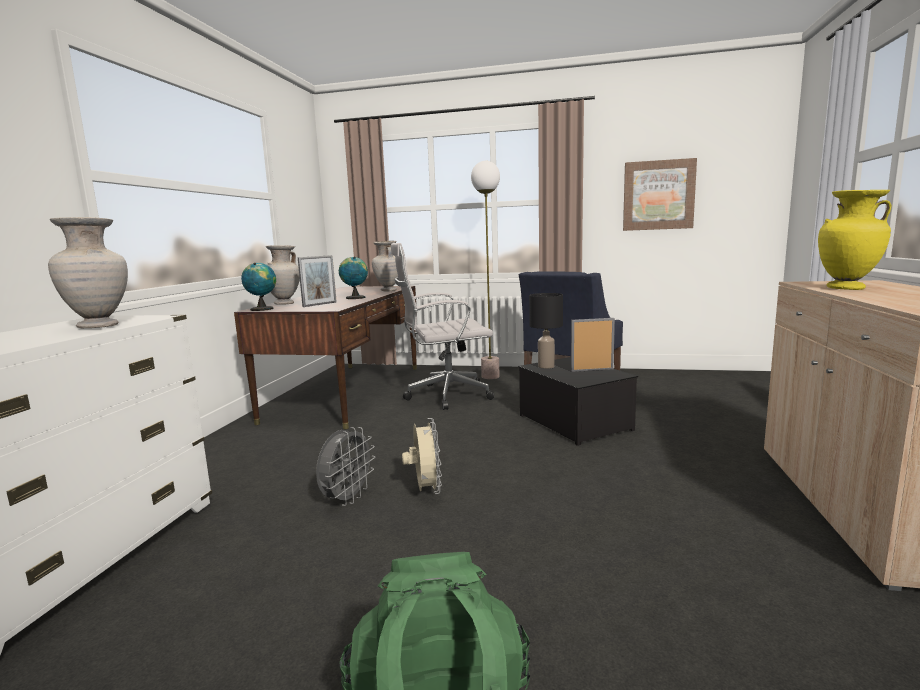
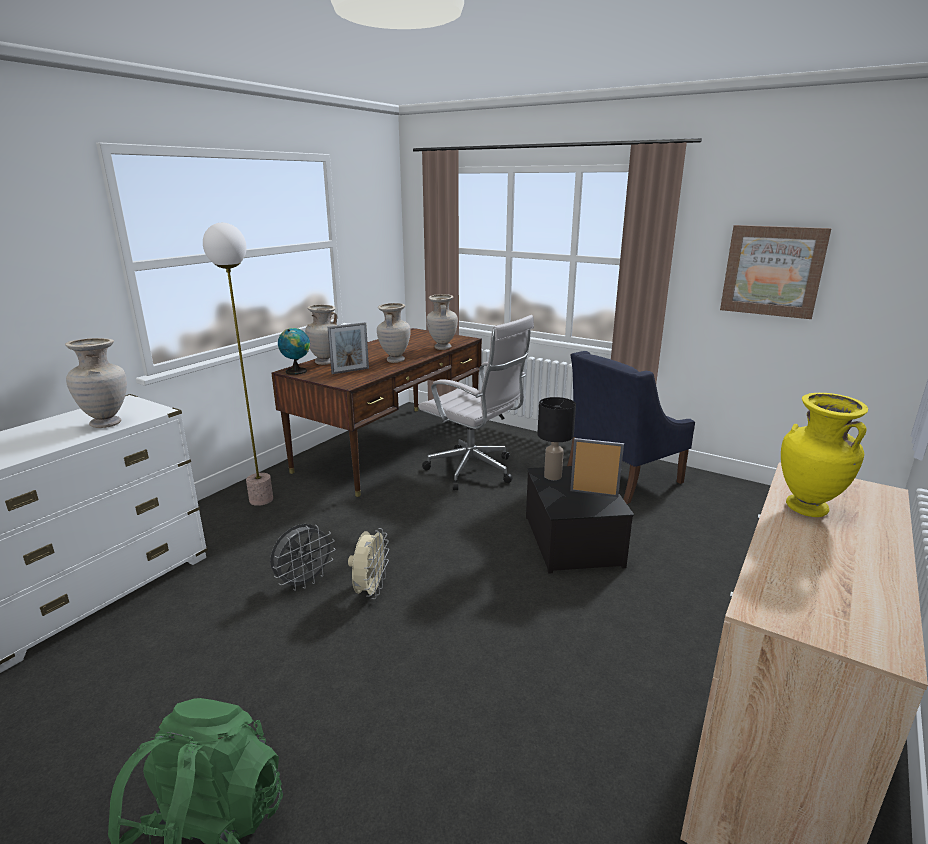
camera: 20 degrees right, 10 degrees up
globe [339,257,368,299] -> beige vase [377,303,411,363]
white office chair [391,243,494,410] -> white office chair turned 150 degrees counterclockwise [418,315,534,490]
floor lamp [471,161,500,379] -> floor lamp moved to [203,223,273,506]

